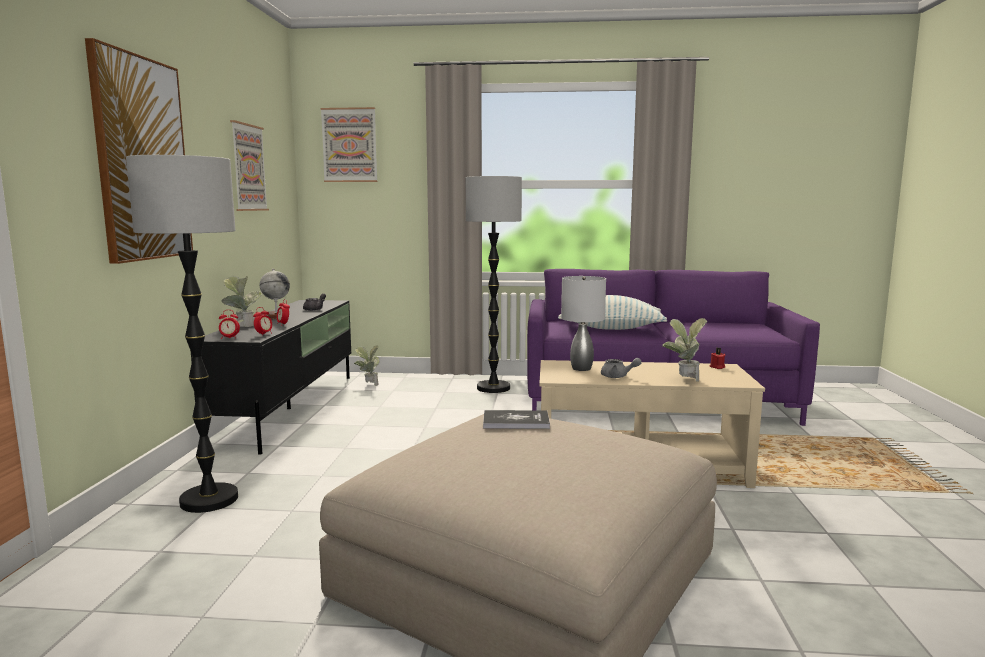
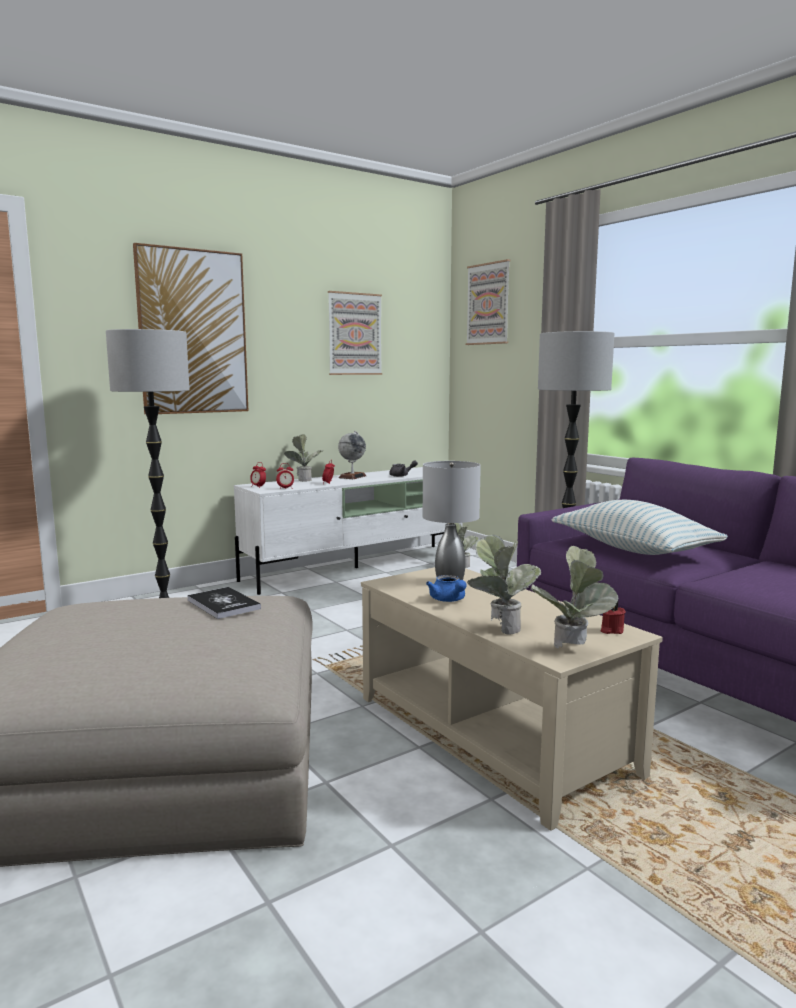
camera: 50 degrees right, 0 degrees up
black tv stand [191,300,351,455] -> white tv stand [234,467,462,595]
grey teapot [601,358,642,378] -> blue teapot [426,575,467,602]
none -> potted plant [531,546,618,649]

